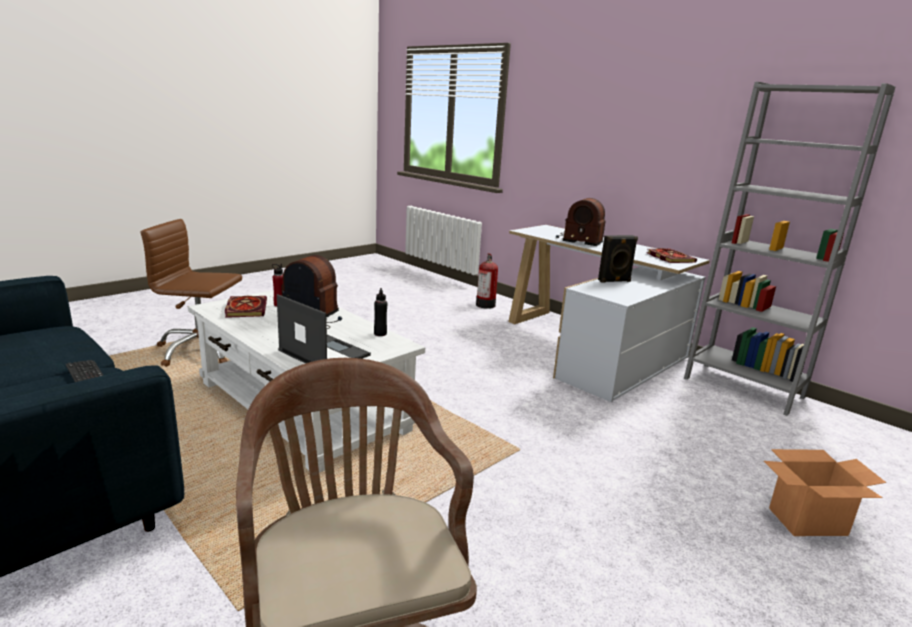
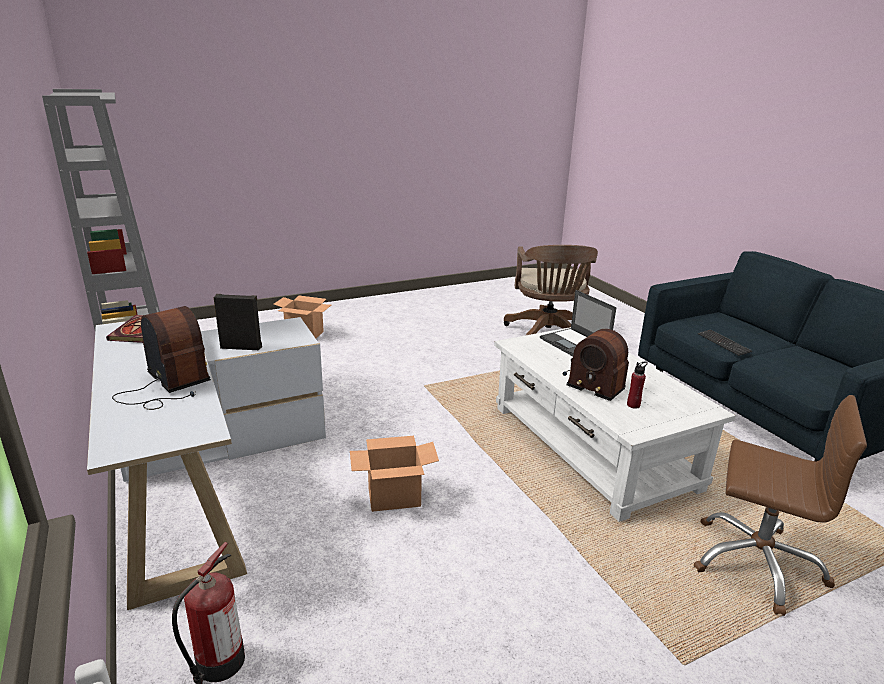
camera: 160 degrees left, 5 degrees up
book [225,296,267,318] -> none
black bottle [374,288,387,336] -> none
none -> cardboard box [350,436,439,512]

